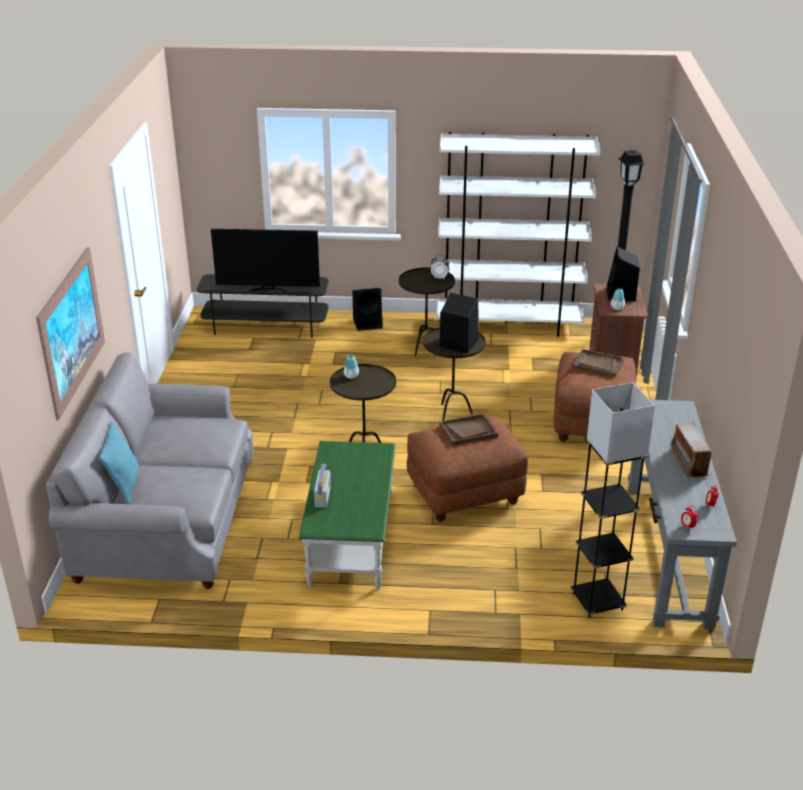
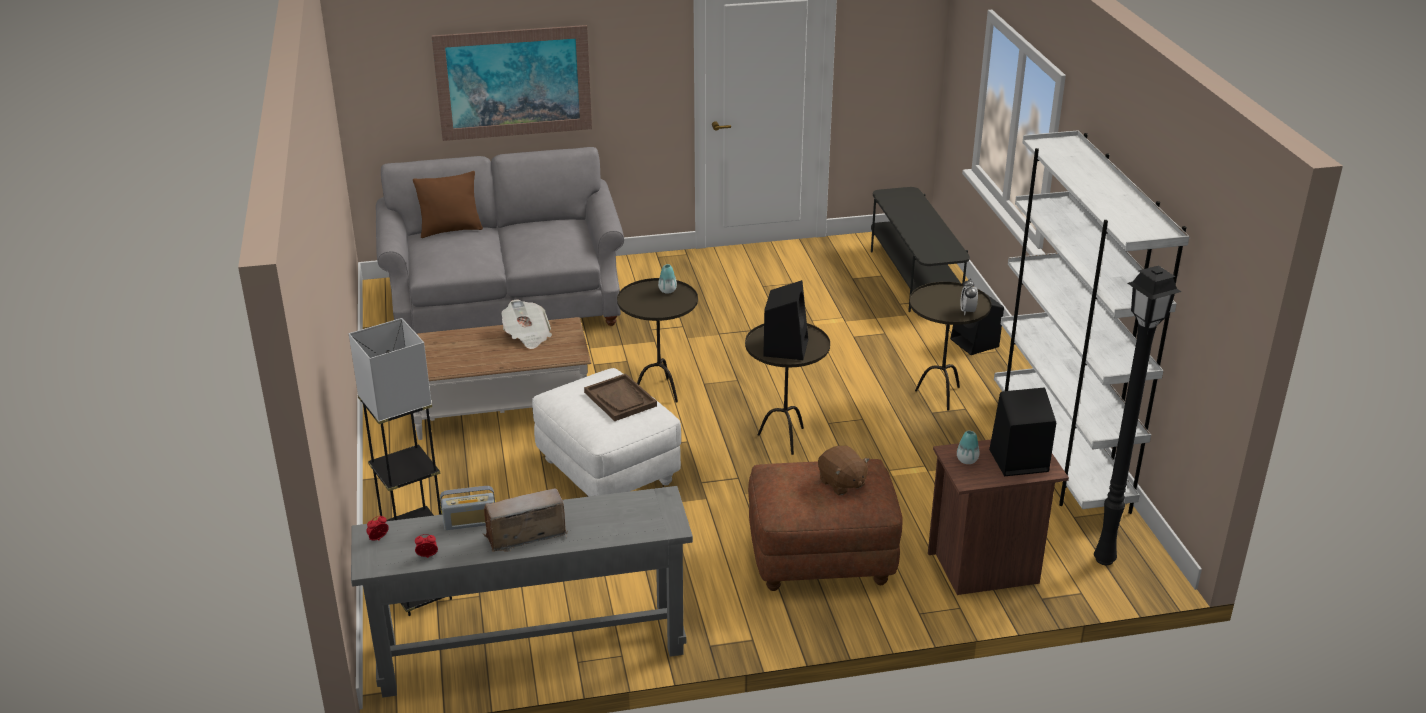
camera: 75 degrees right, 0 degrees up
turquoise pillow [99,421,140,504] -> brown pillow [413,171,483,238]
television [211,229,320,292] -> none
green coffee table [298,441,396,590] -> brown coffee table [413,317,591,440]
radio [314,464,331,508] -> radio moved to [440,486,496,530]
brown ottoman [407,416,528,522] -> white ottoman [532,368,681,496]
brown tray [572,349,624,377] -> brown plush toy [818,446,870,495]
none -> newspaper [501,299,552,349]

